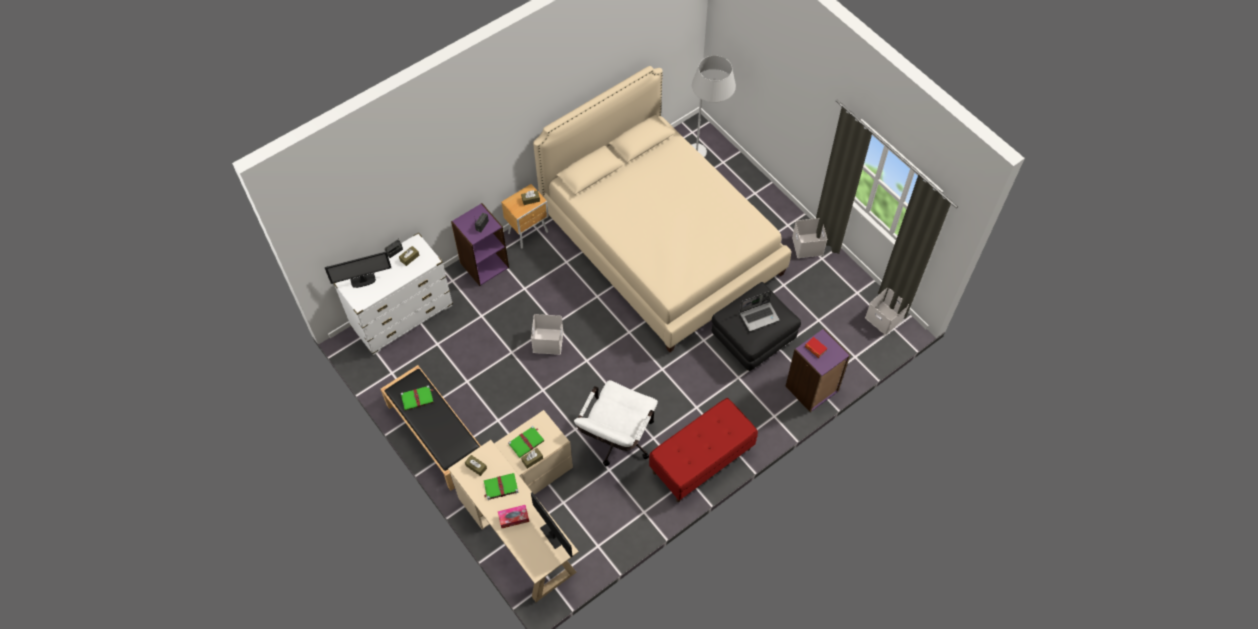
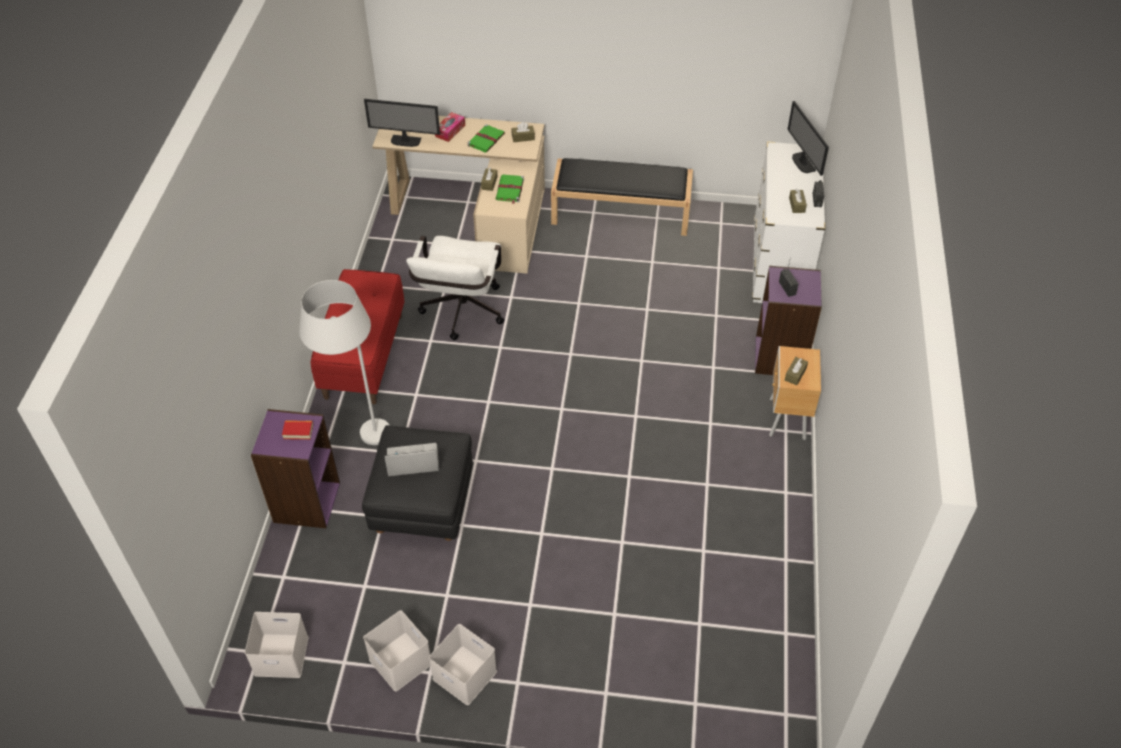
camera: 135 degrees right, 10 degrees down
monitor [325,251,391,288] -> monitor turned 45 degrees counterclockwise [787,101,829,176]
green book [401,385,434,411] -> none
white storage box [531,314,564,355] -> white storage box moved to [363,610,431,691]
beige bed [533,66,791,352] -> none
white office chair [574,380,658,466] -> white office chair turned 150 degrees counterclockwise [406,236,504,340]
white floor lamp [692,56,736,158] -> white floor lamp moved to [299,280,389,445]
laptop [739,290,780,331] -> laptop turned 60 degrees clockwise [384,443,439,477]

